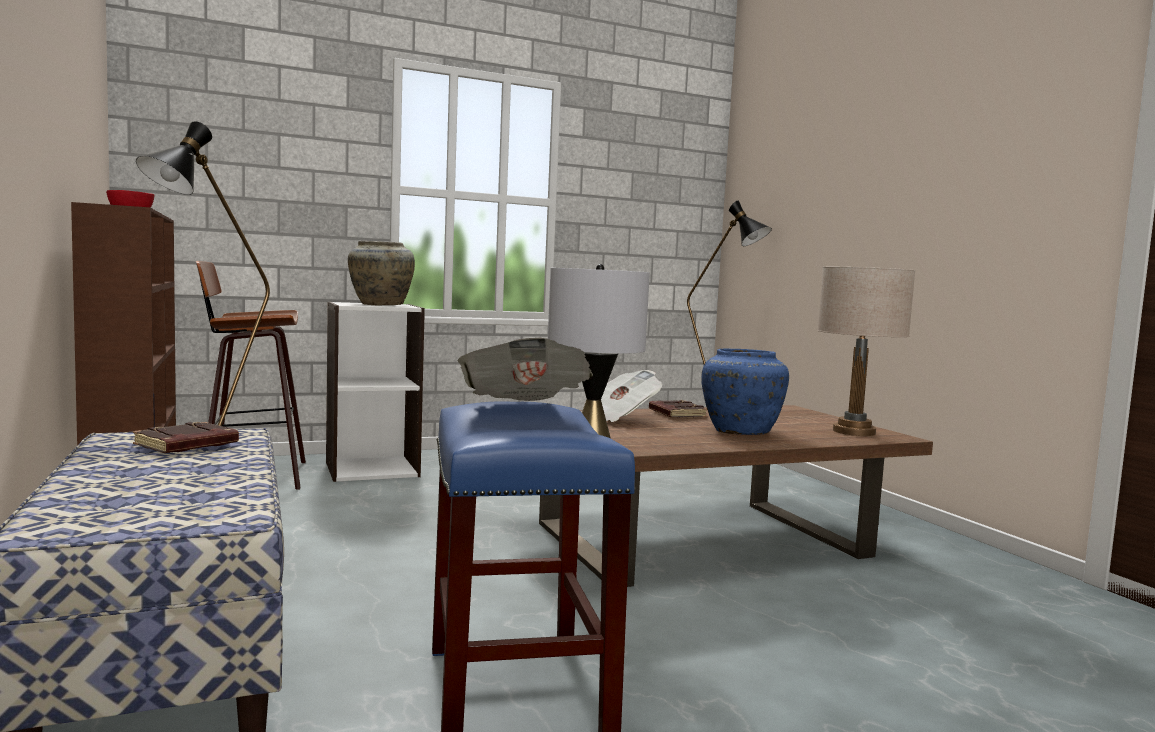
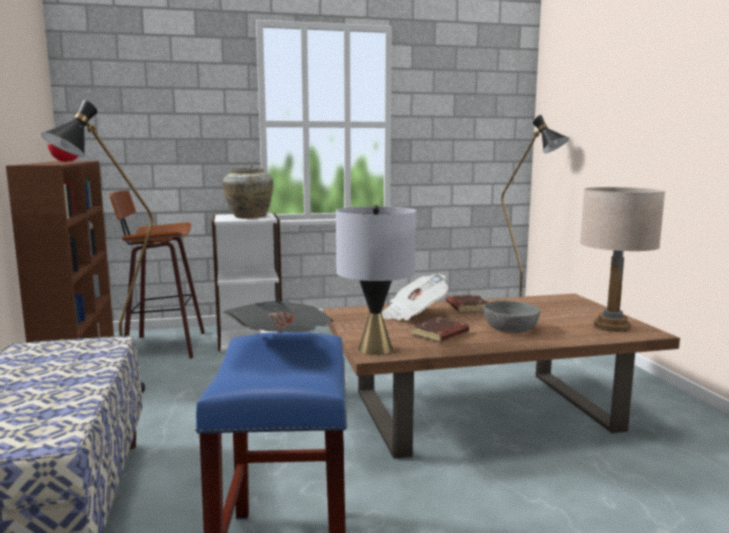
camera: 10 degrees right, 5 degrees up
brown book [133,422,239,453] -> brown book moved to [410,317,469,342]
blue vase [701,348,789,435] -> grey bowl [483,301,540,333]

